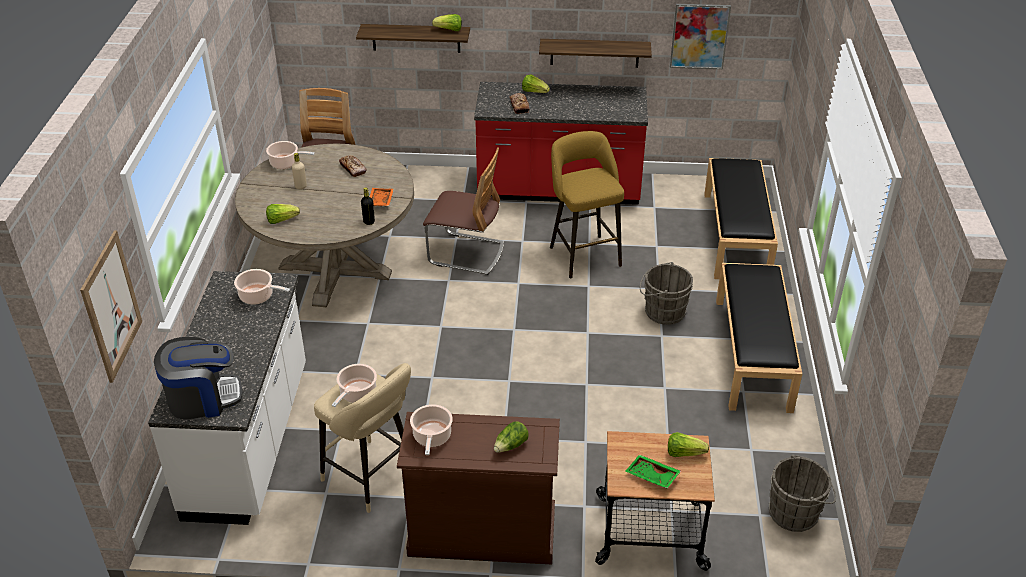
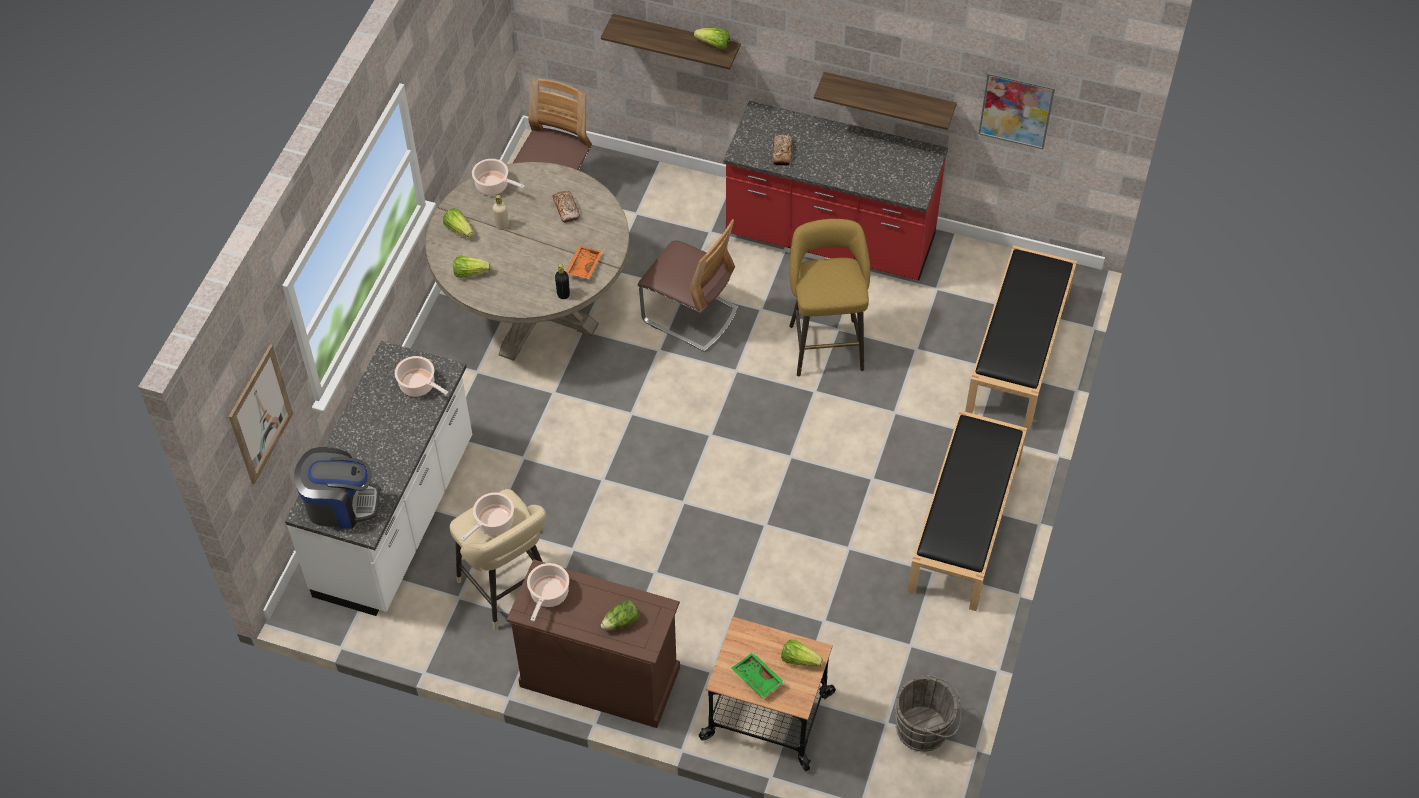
camera: 15 degrees right, 15 degrees up
lettuce [522,75,550,93] -> lettuce moved to [443,208,473,238]
grey bucket [640,262,693,325] -> none

